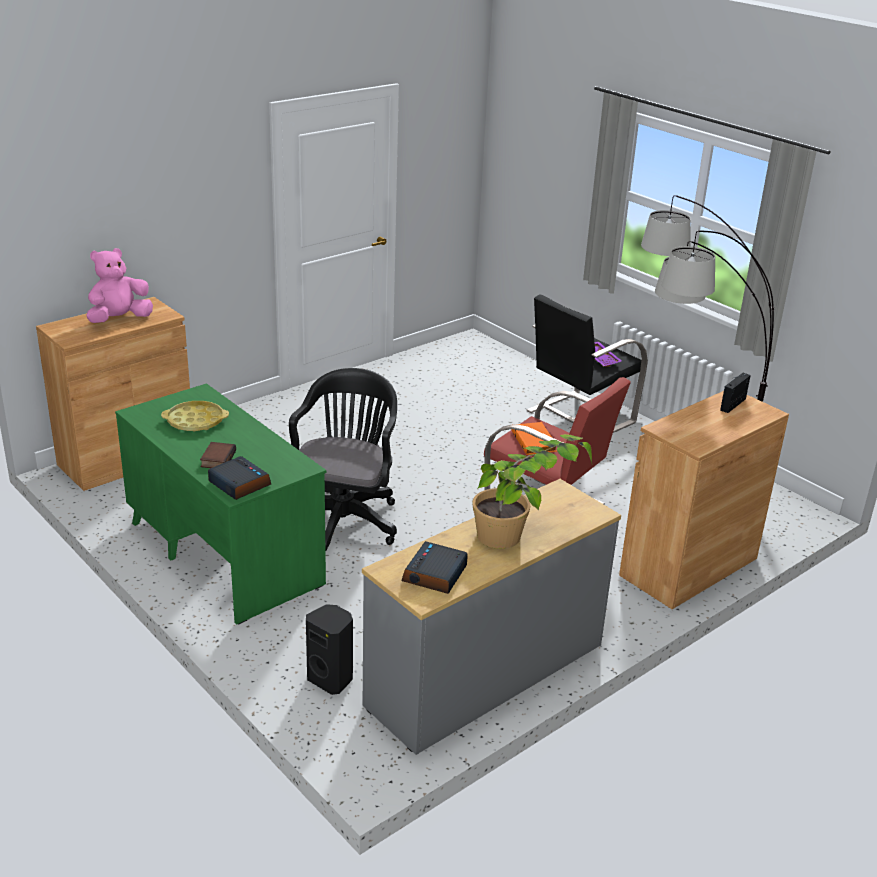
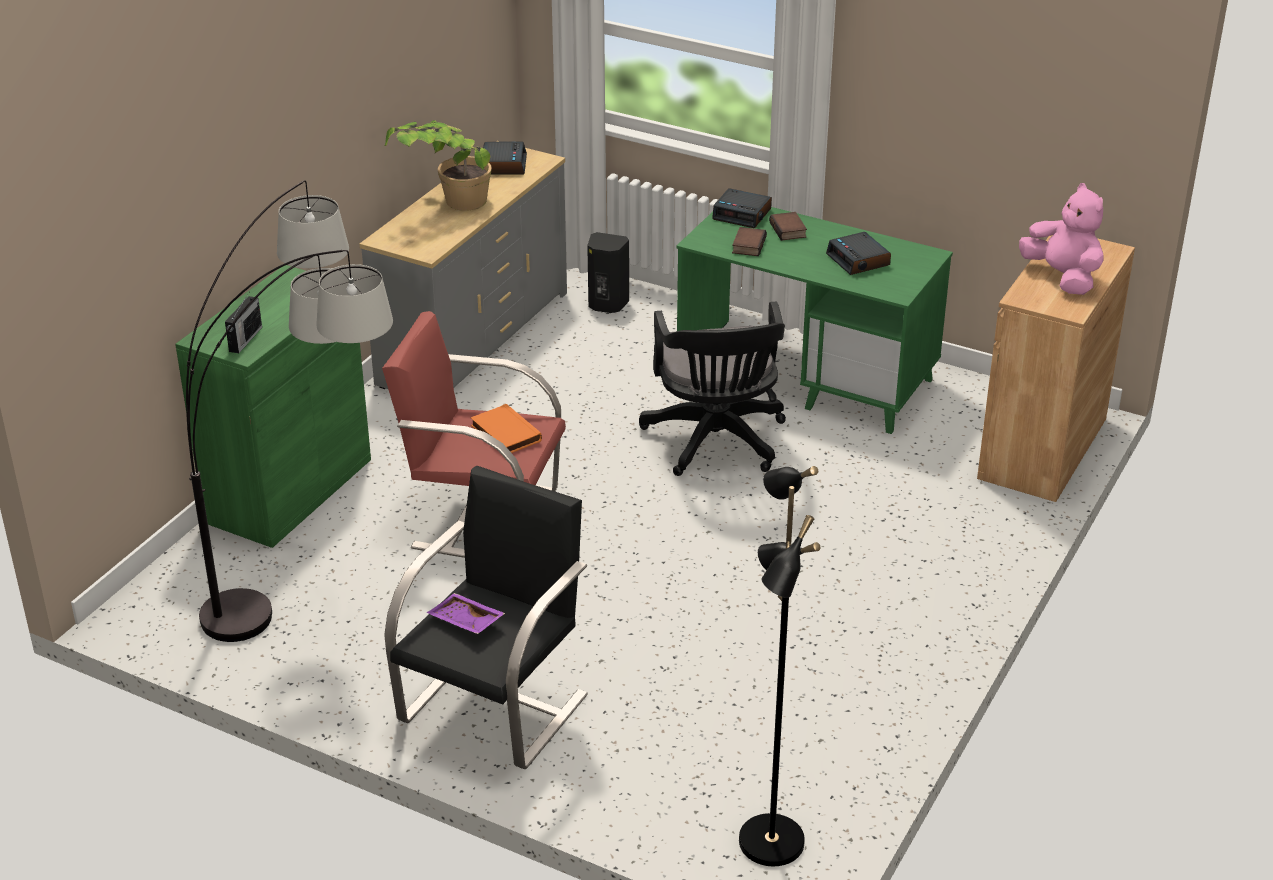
camera: 160 degrees right, 5 degrees up
pink plush toy [87,248,153,323] -> pink plush toy turned 60 degrees counterclockwise [1019,183,1104,295]
yellow tray [161,401,229,432] -> alarm clock [826,232,891,275]
brown cabinet [619,391,789,609] -> green cabinet [175,265,371,548]
none -> book [732,227,767,256]
none -> black floor lamp [739,466,820,866]

